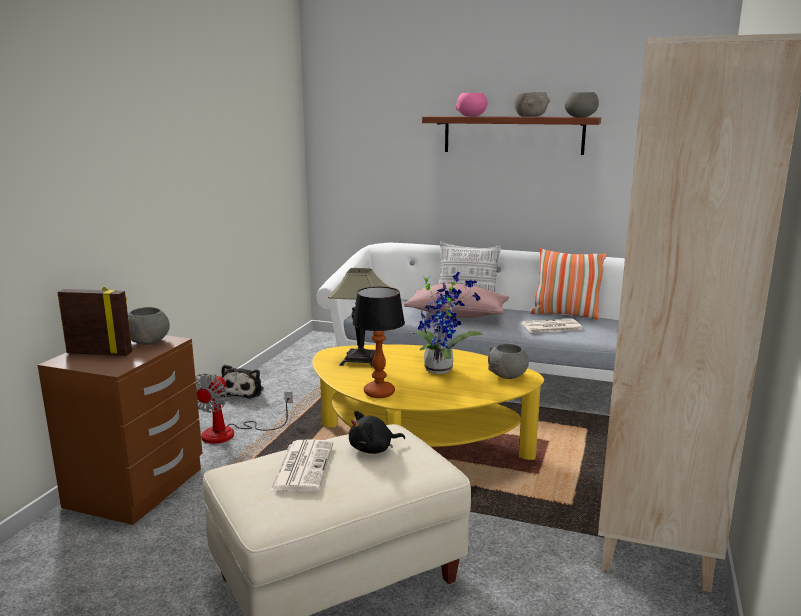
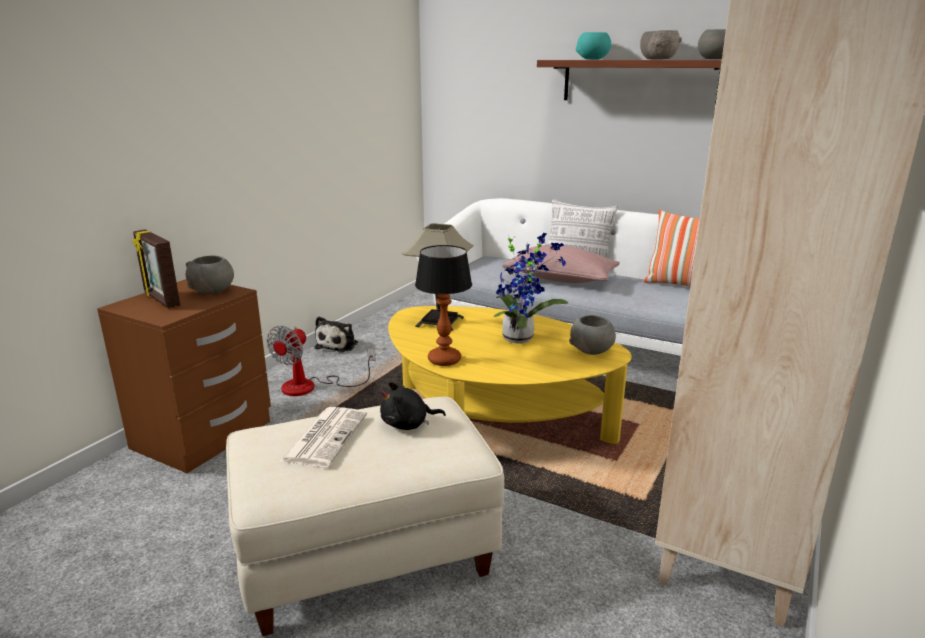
camera: 10 degrees right, 5 degrees up
picture frame [57,287,132,356] -> picture frame turned 150 degrees counterclockwise [132,229,180,309]
pink bowl [456,93,488,116] -> turquoise bowl [576,32,611,60]
newspaper [521,319,583,333] -> none

